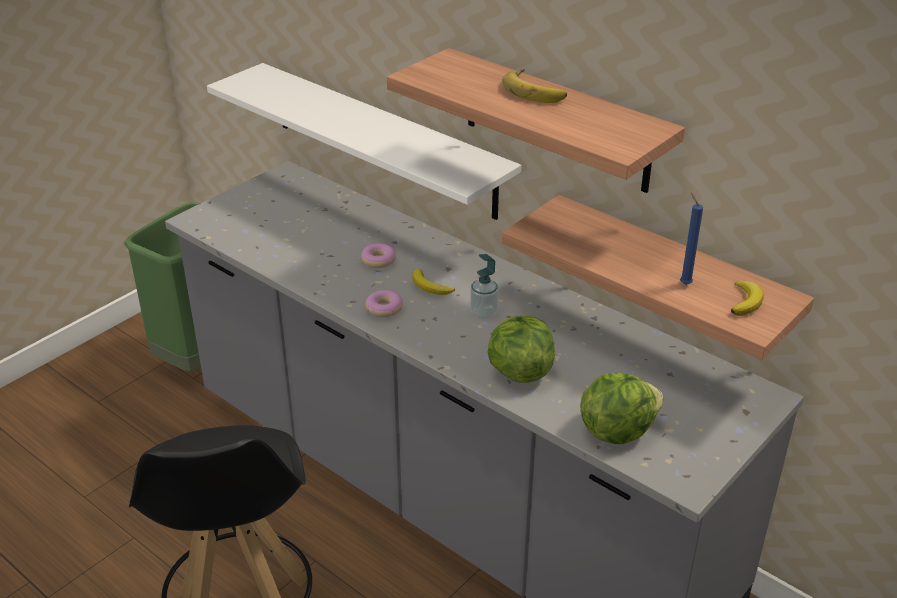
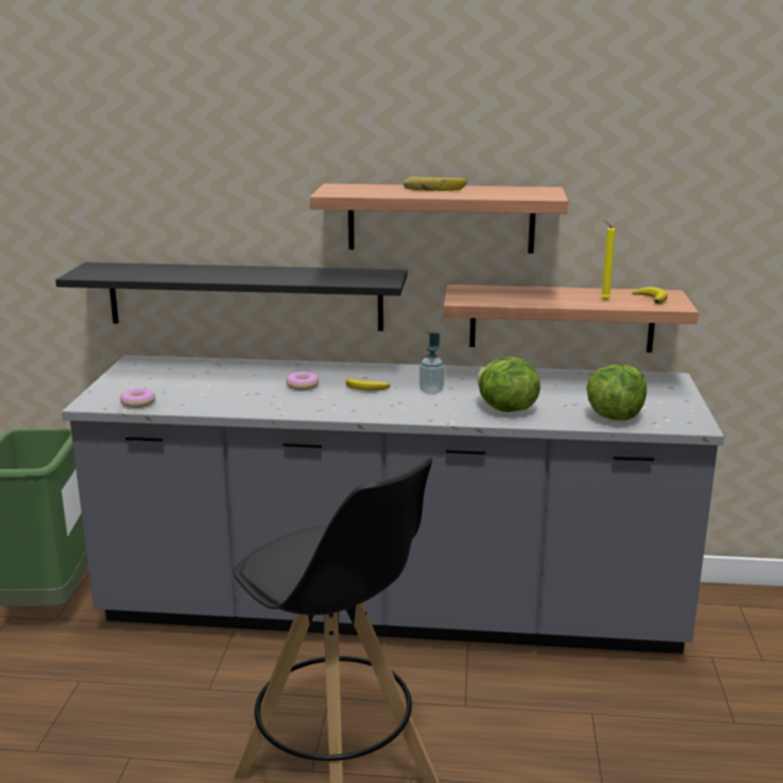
camera: 35 degrees left, 15 degrees down
white shelf [207,63,522,220] -> black shelf [56,262,407,331]
donut [366,290,403,317] -> donut moved to [120,388,156,408]
blue candle [680,193,703,285] -> yellow candle [601,220,615,300]

